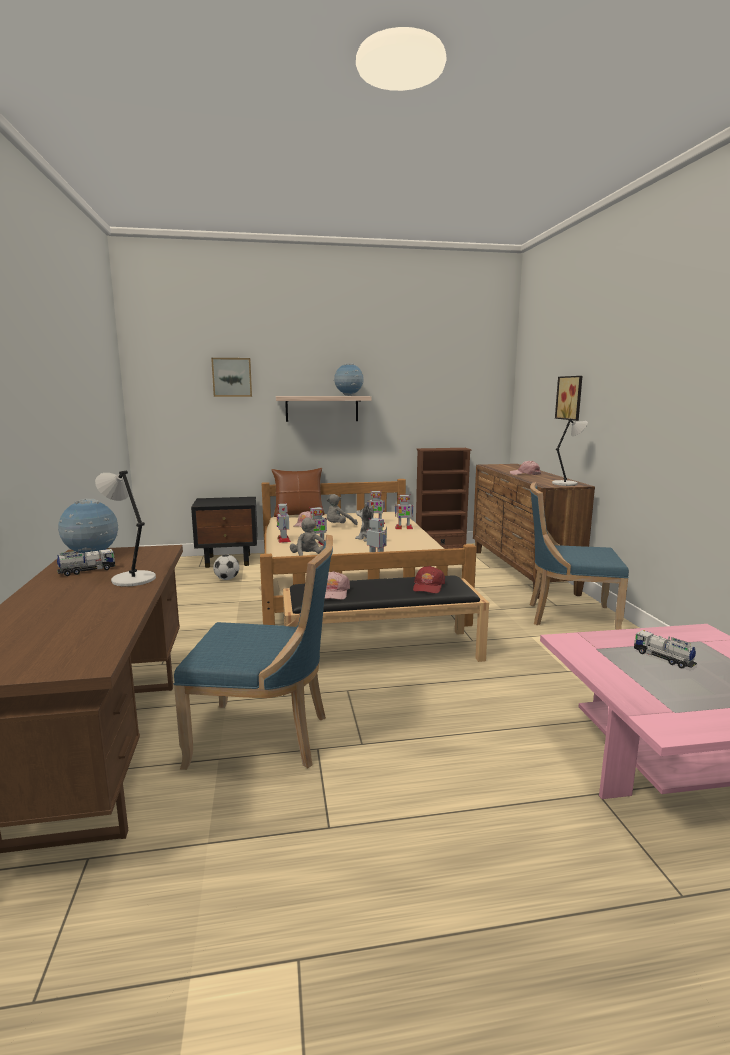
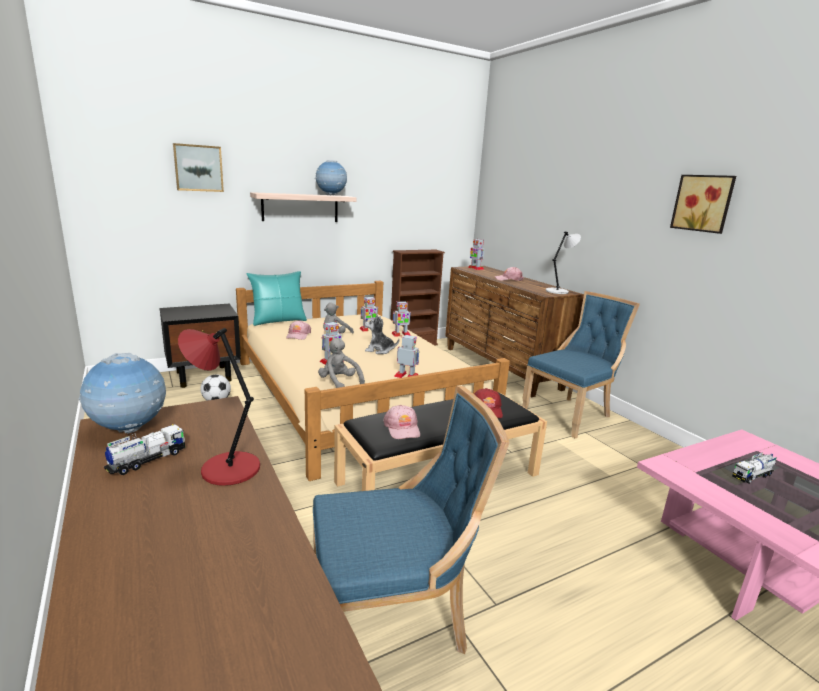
camera: 20 degrees left, 5 degrees up
grey table lamp [95,471,156,587] -> red table lamp [178,328,260,486]
brown pillow [271,468,325,517] -> turquoise pillow [247,271,307,326]
toy robot [276,504,291,543] -> toy robot moved to [468,238,485,270]
blue chair [530,482,629,630] -> blue chair turned 150 degrees clockwise [522,291,640,439]
picture [555,376,582,421] -> picture moved to [670,175,736,234]
toy truck [634,630,697,669] -> toy truck turned 60 degrees counterclockwise [732,452,776,484]

